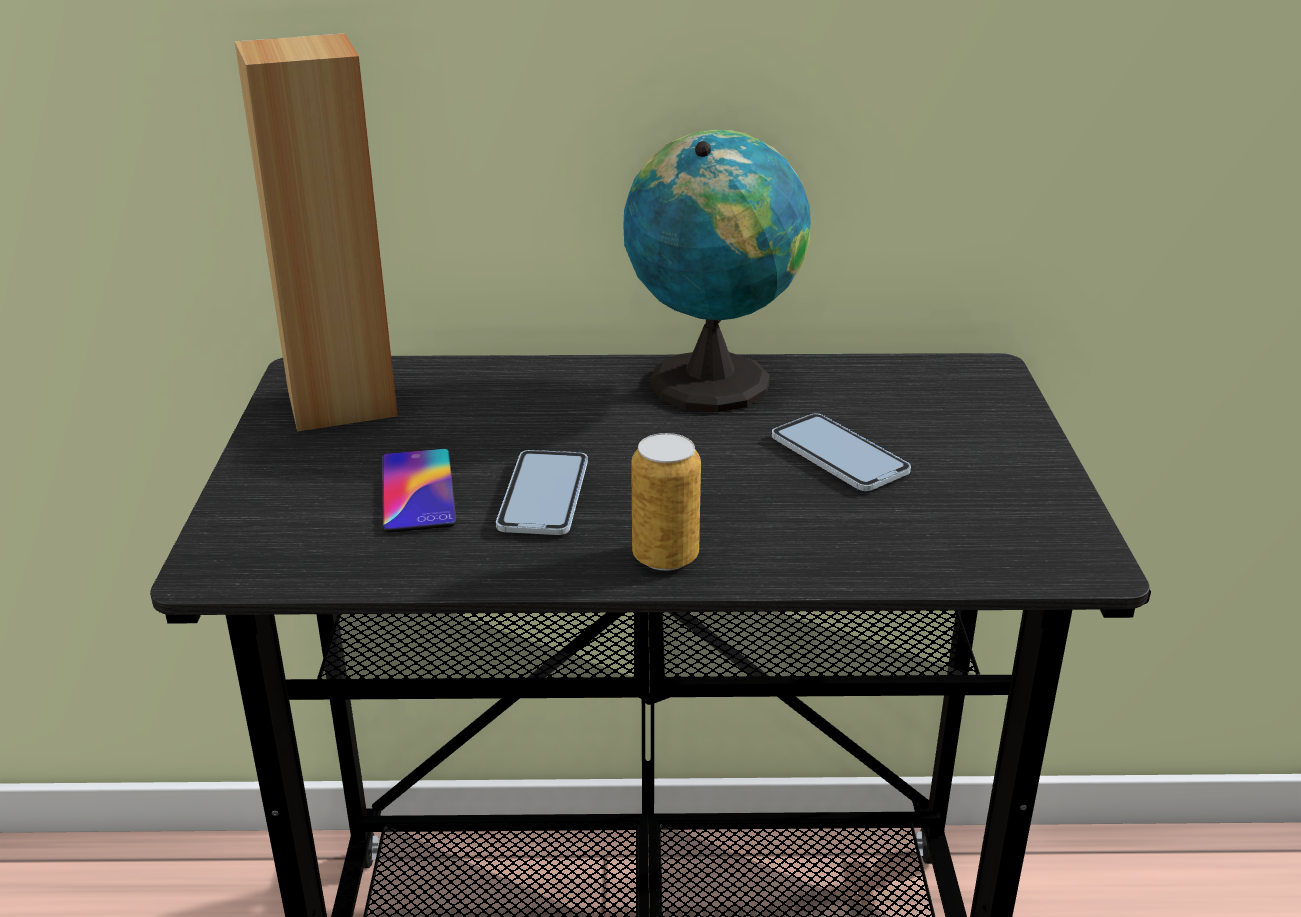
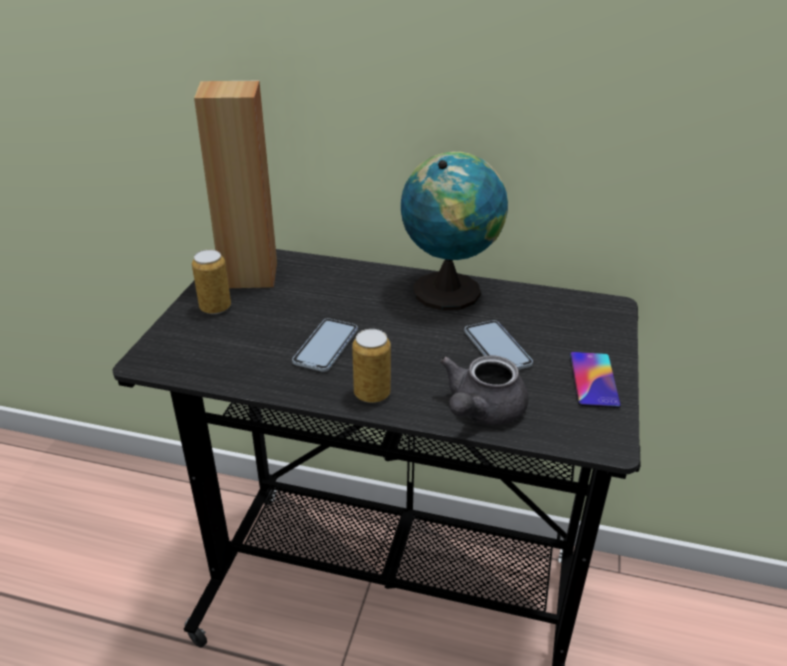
camera: 15 degrees right, 5 degrees up
phone [382,449,456,533] -> phone moved to [570,352,621,408]
none -> can [192,250,231,314]
none -> grey teapot [440,355,528,425]

